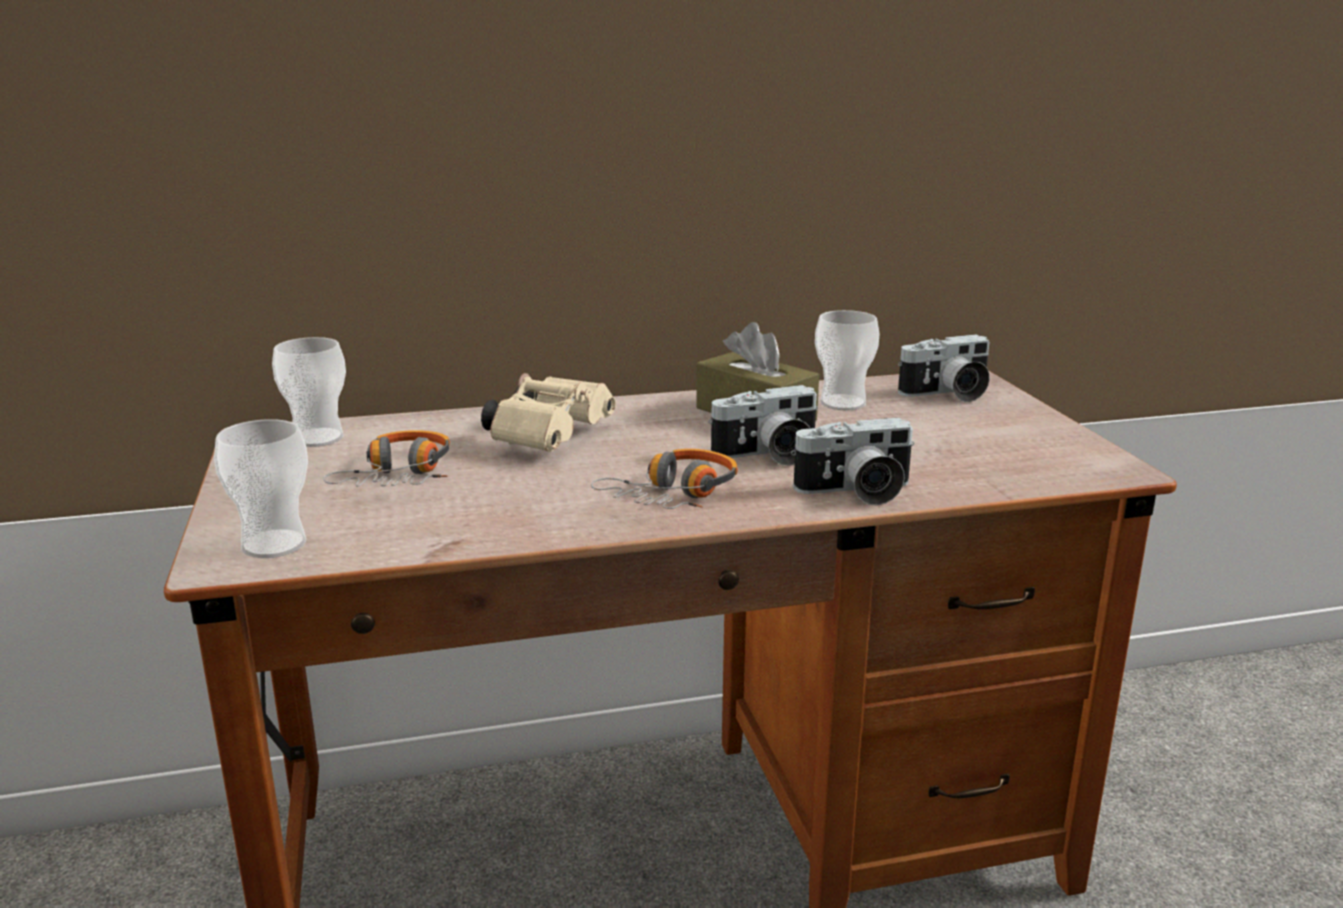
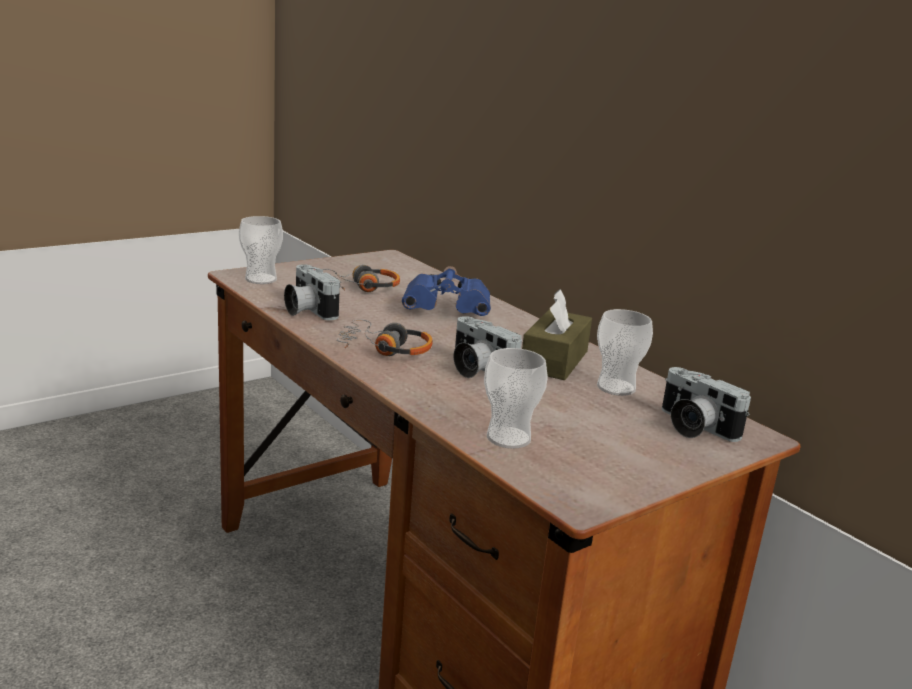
camera: 65 degrees right, 0 degrees up
cup [272,337,346,447] -> cup moved to [484,348,548,449]
beige binoculars [481,373,616,452] -> blue binoculars [402,266,491,316]
camera [791,418,914,506] -> camera moved to [284,264,340,320]

